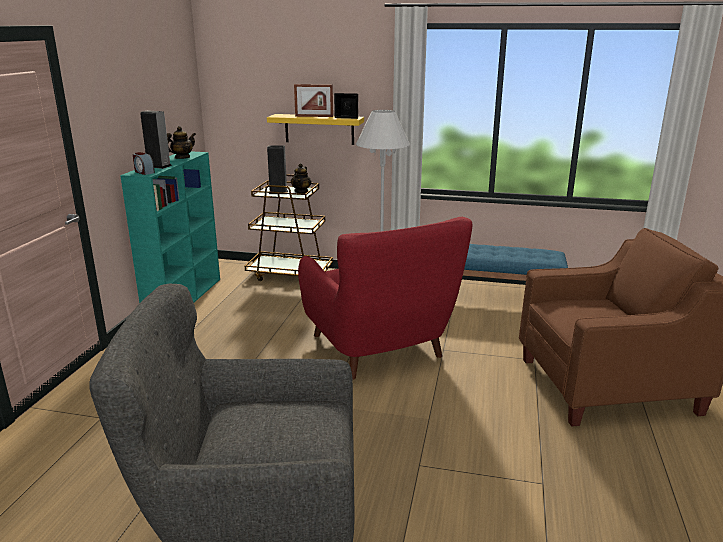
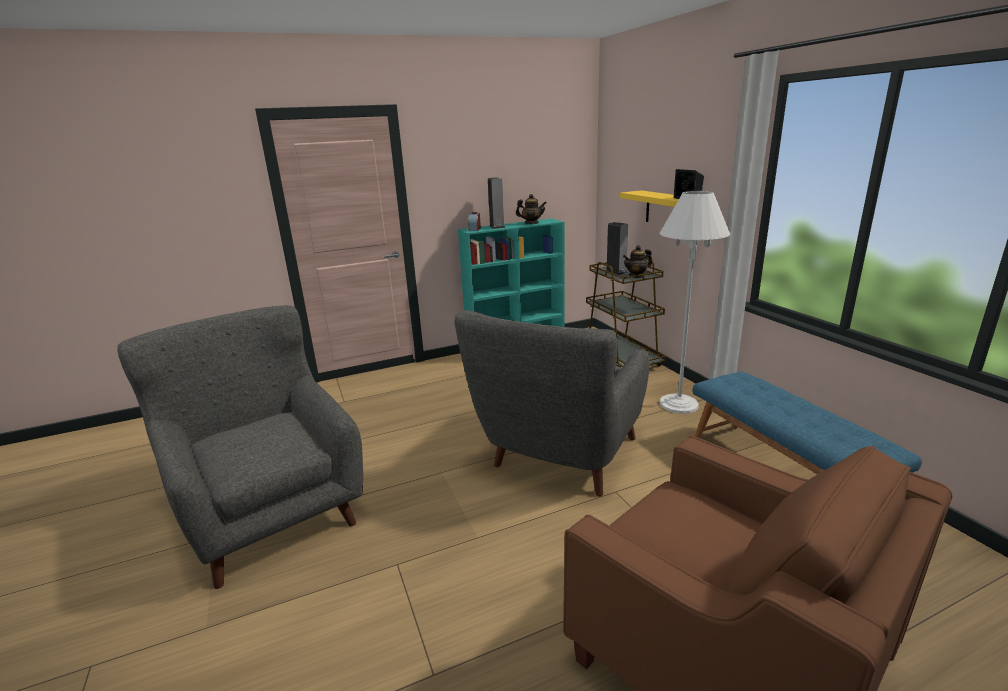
camera: 55 degrees right, 0 degrees up
picture frame [294,84,333,117] -> none
red armchair [298,217,473,380] -> grey armchair [454,310,649,497]

